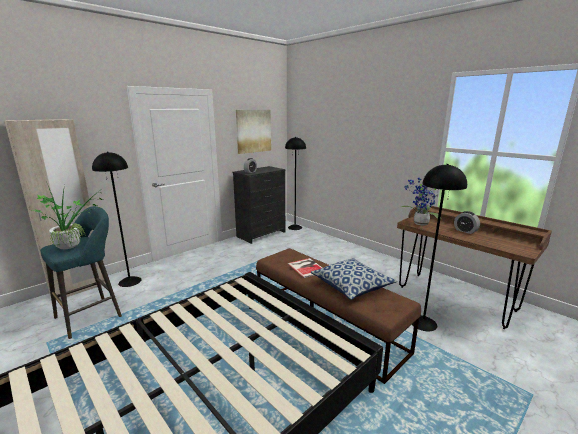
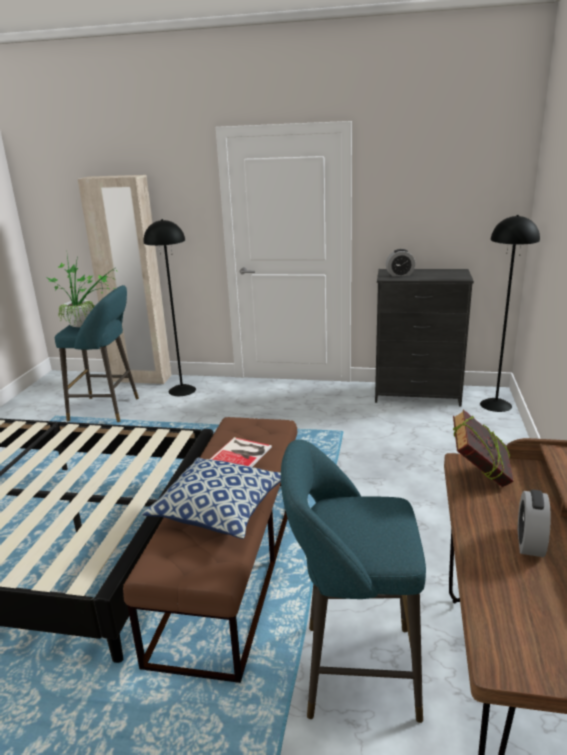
camera: 55 degrees right, 5 degrees up
picture [236,110,271,154] -> none
potted plant [401,178,438,226] -> book [453,409,514,487]
black floor lamp [412,164,467,331] -> turquoise stool [281,440,426,723]

